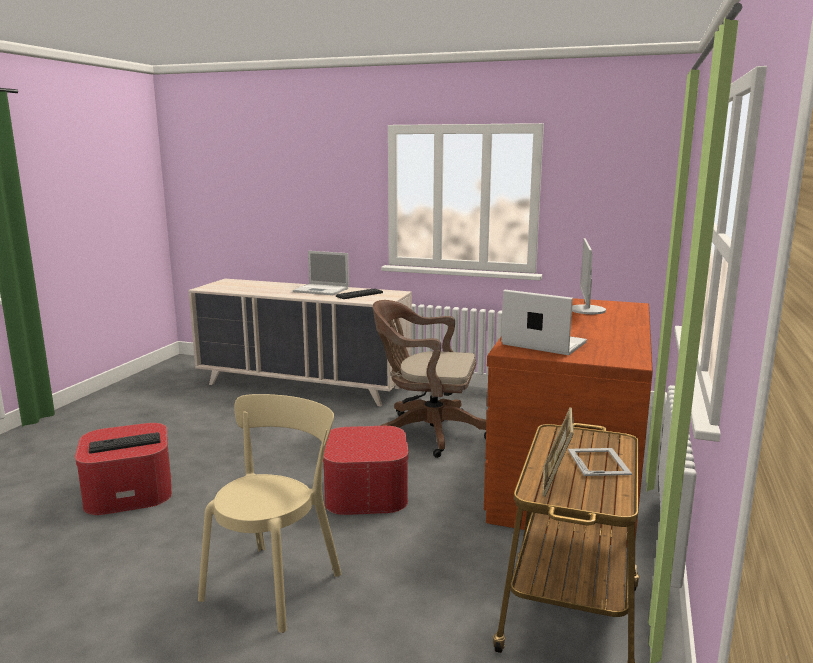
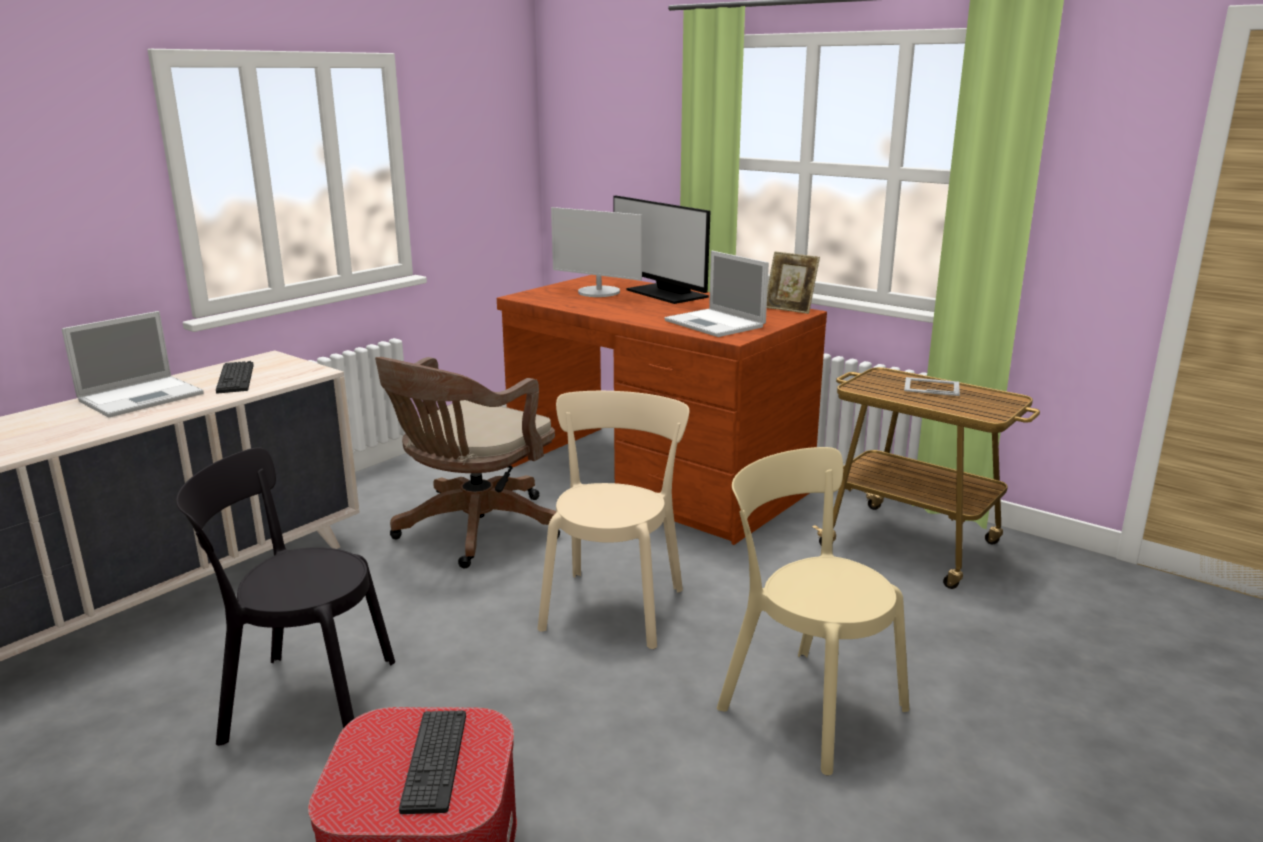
camera: 70 degrees left, 5 degrees up
ottoman [323,426,409,515] -> beige chair [538,391,689,649]
laptop [501,290,587,355] -> laptop turned 90 degrees counterclockwise [664,251,769,337]
picture frame [542,407,574,497] -> picture frame moved to [767,251,820,314]
none -> black chair [176,447,395,746]
none -> monitor [613,196,711,304]

